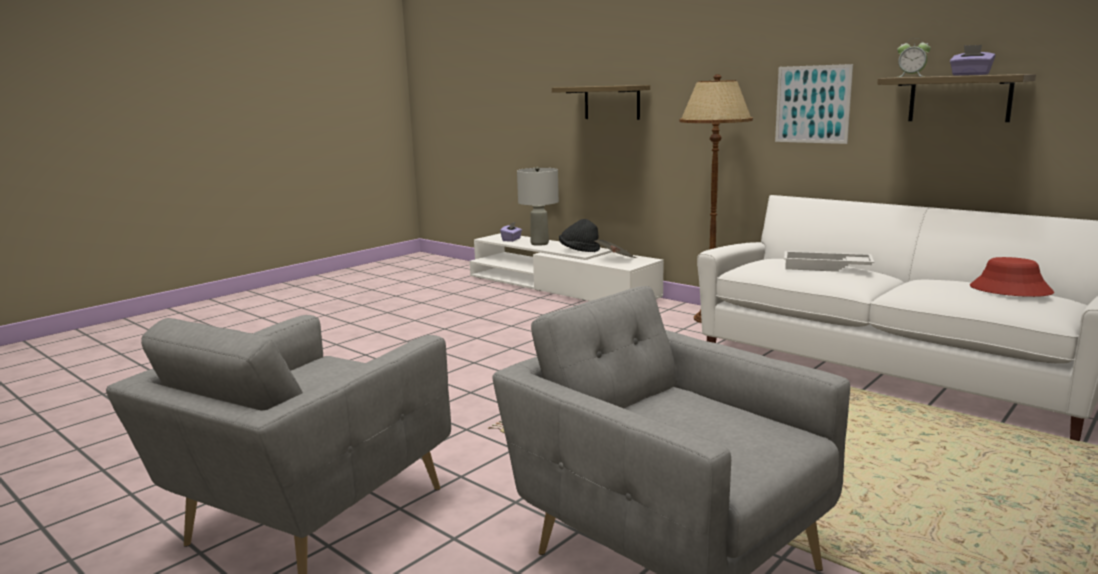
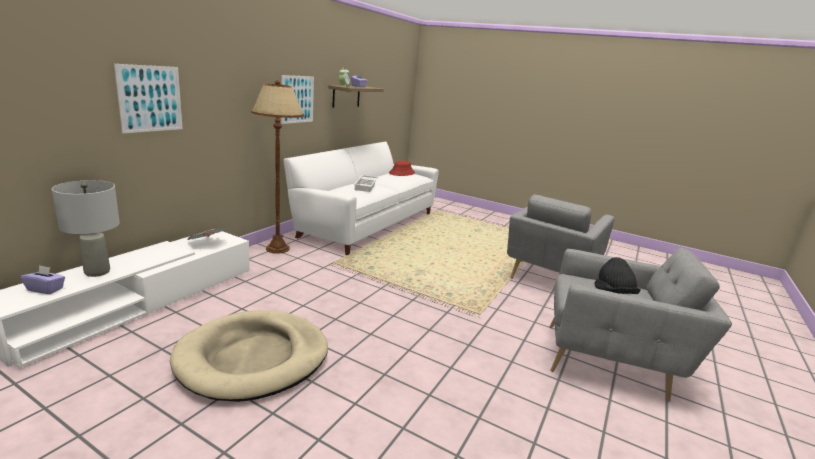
camera: 105 degrees left, 5 degrees up
shelf [552,85,650,120] -> picture [114,64,183,133]
black hat [559,219,600,252] -> black hat moved to [594,257,640,294]
none -> beige dog bed [170,310,328,402]

